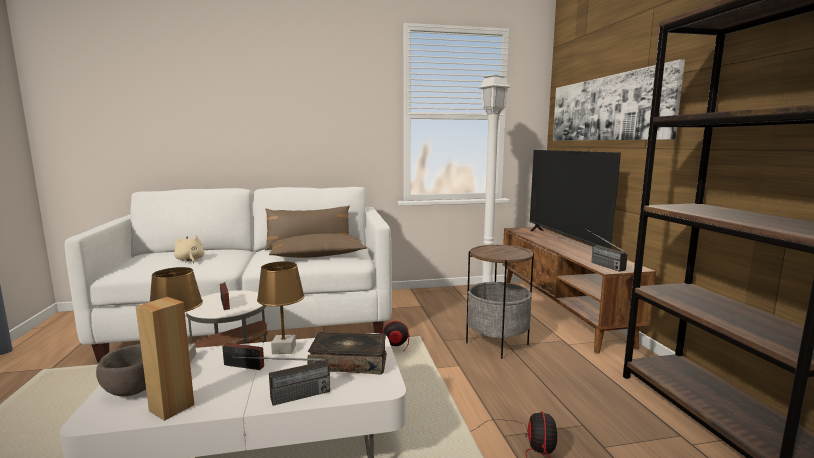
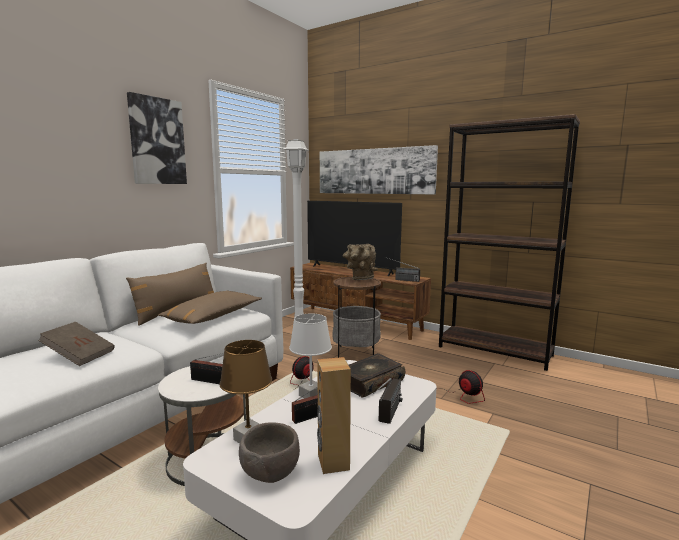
camera: 45 degrees left, 0 degrees up
beige plush toy [174,235,204,263] -> brown book [38,322,114,366]
brown table lamp [257,261,305,354] -> white table lamp [289,314,332,398]
none -> picture [127,92,187,184]
none -> brown vase [343,244,378,280]

